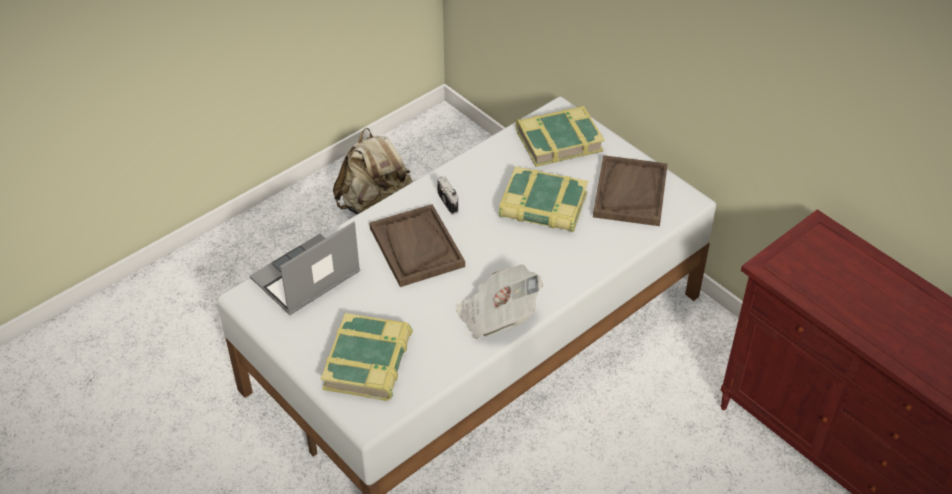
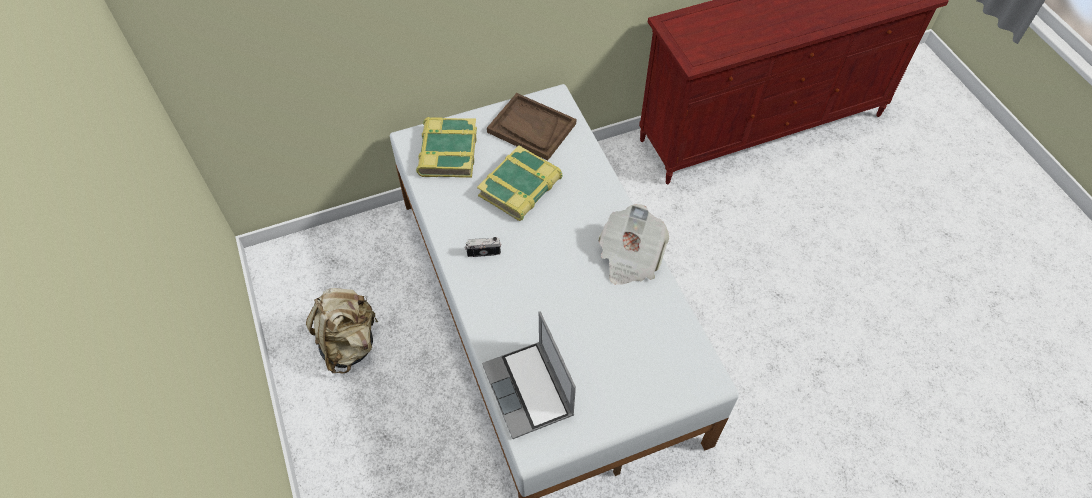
camera: 70 degrees left, 10 degrees up
book [321,313,413,401] -> none
brown tray [369,204,465,287] -> none

